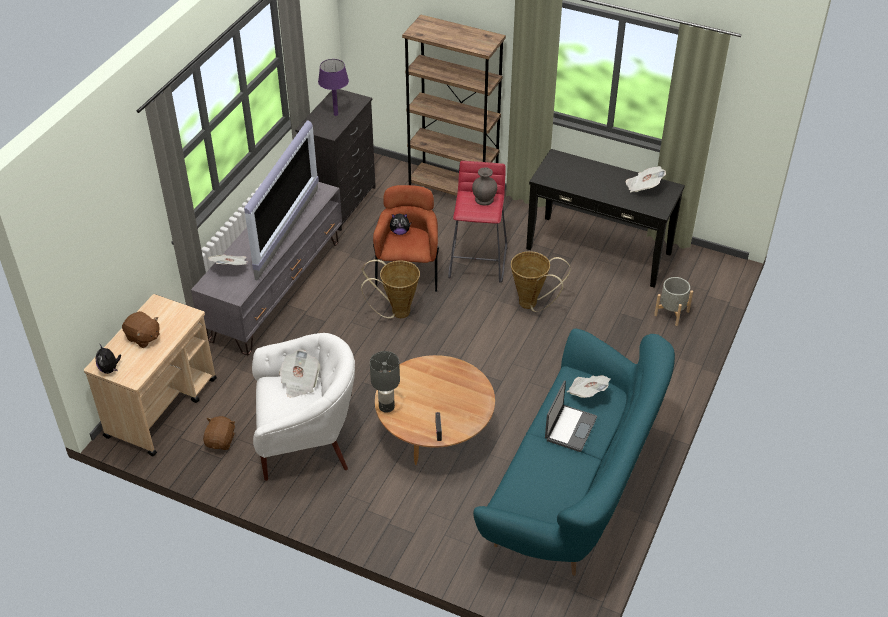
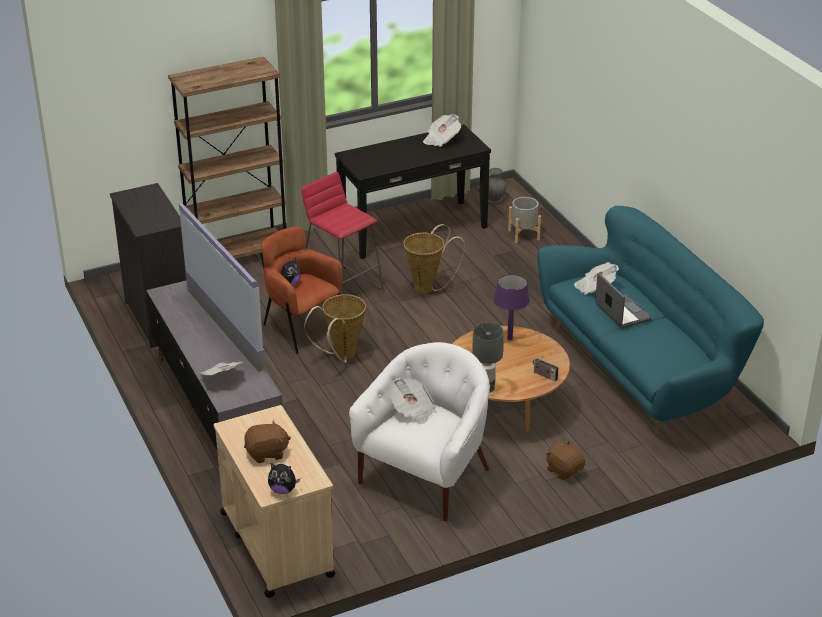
camera: 50 degrees left, 10 degrees down
brown plush toy [203,416,235,450] -> brown plush toy moved to [546,441,585,480]
purple table lamp [318,59,349,116] -> purple table lamp moved to [494,274,530,340]
grey vase [472,167,497,205] -> grey vase moved to [488,168,506,204]

